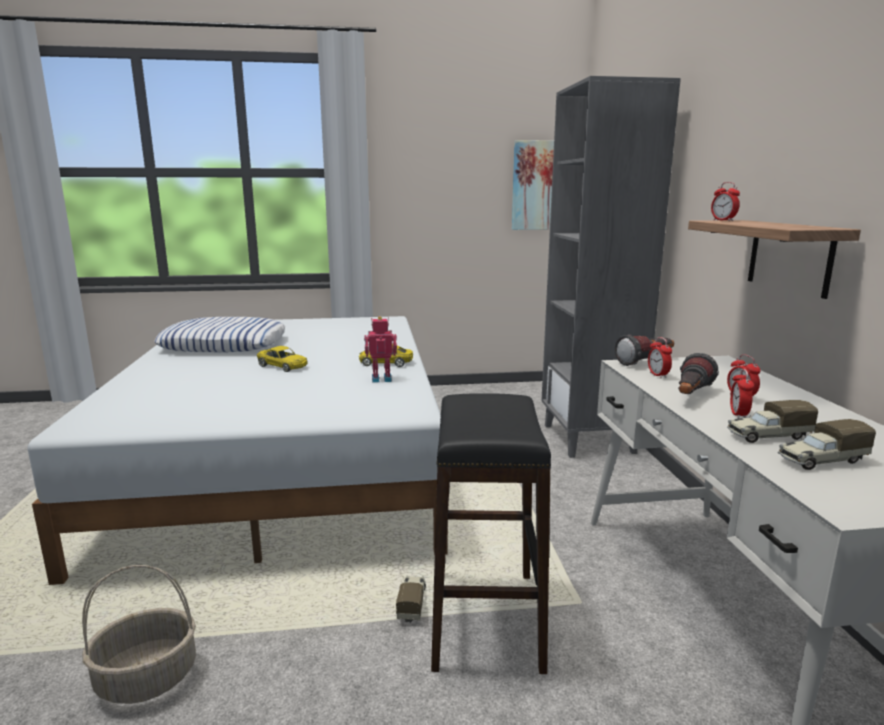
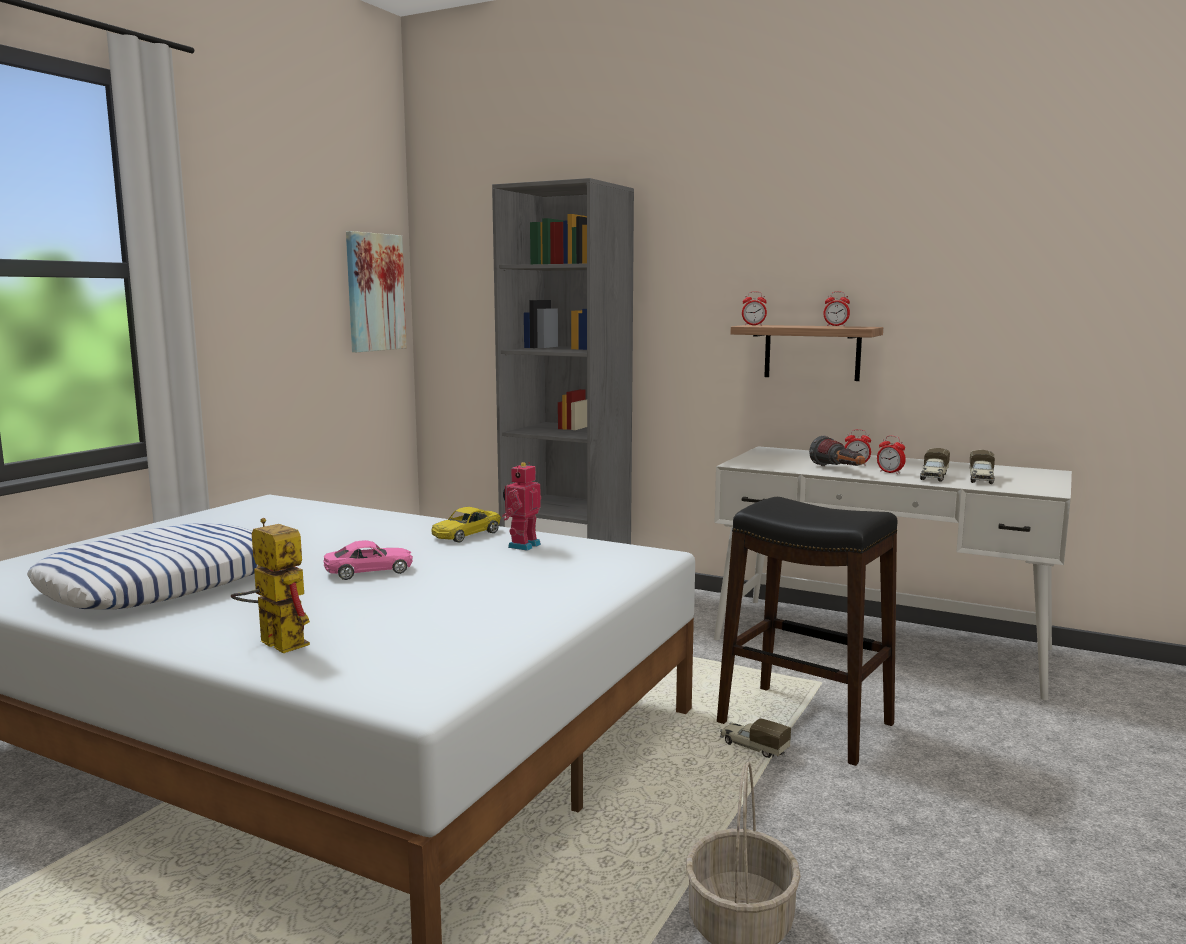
camera: 55 degrees left, 5 degrees down
yellow toy car [257,346,308,372] -> pink toy car [323,540,413,580]
flashlight [615,335,674,366] -> none
alarm clock [648,337,672,378] -> alarm clock moved to [823,291,850,326]
none -> toy robot [231,518,310,653]

